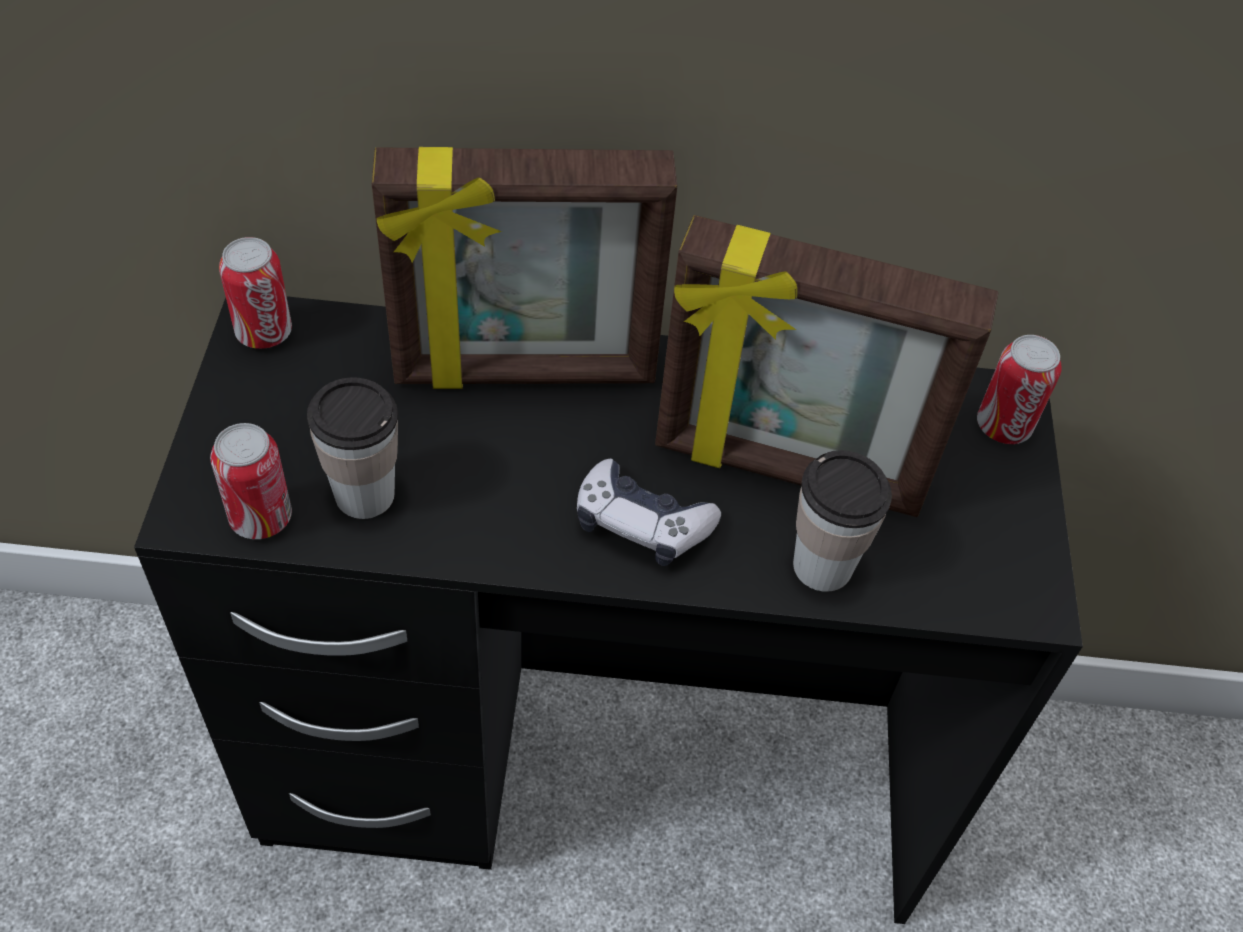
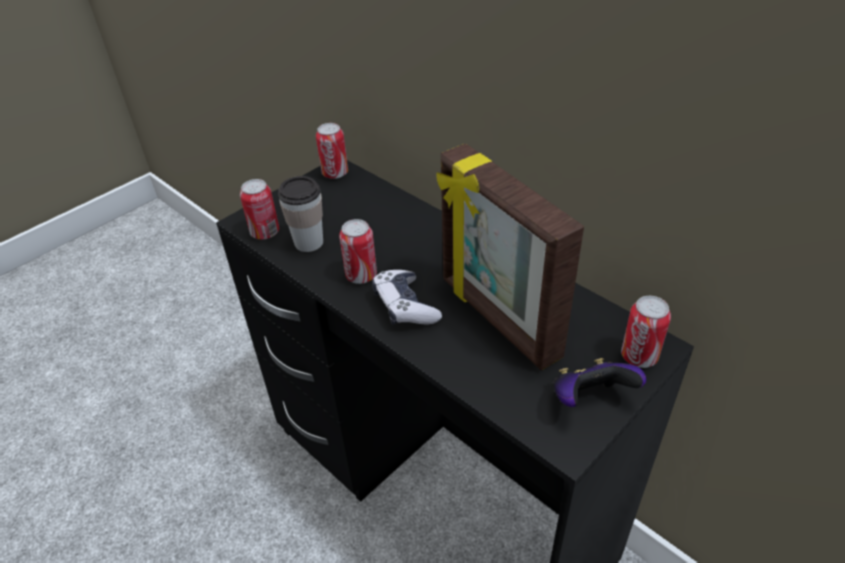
camera: 45 degrees right, 10 degrees down
picture frame [372,147,677,389] -> none
cup [793,450,892,592] -> none
none -> can [339,219,377,284]
none -> game controller [553,358,646,407]

